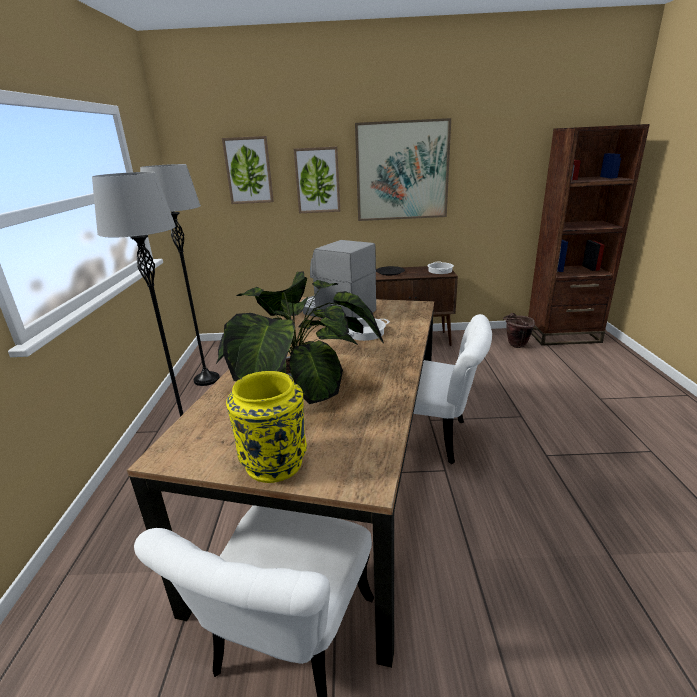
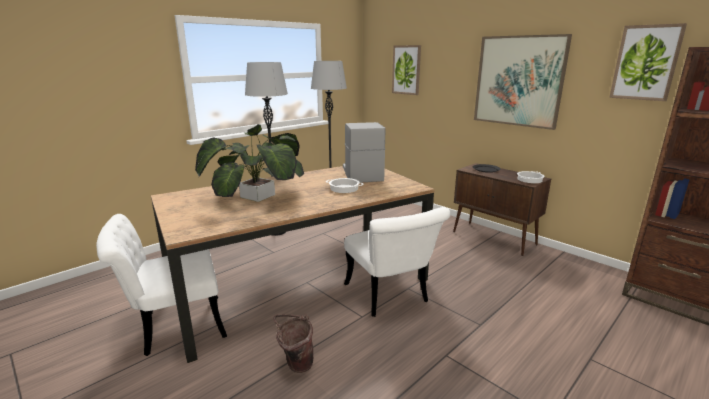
camera: 45 degrees right, 5 degrees down
yellow vase [226,371,307,483] -> none
picture [293,147,340,213] -> picture moved to [609,23,687,101]
brown bucket [503,313,535,348] -> brown bucket moved to [273,314,313,373]

